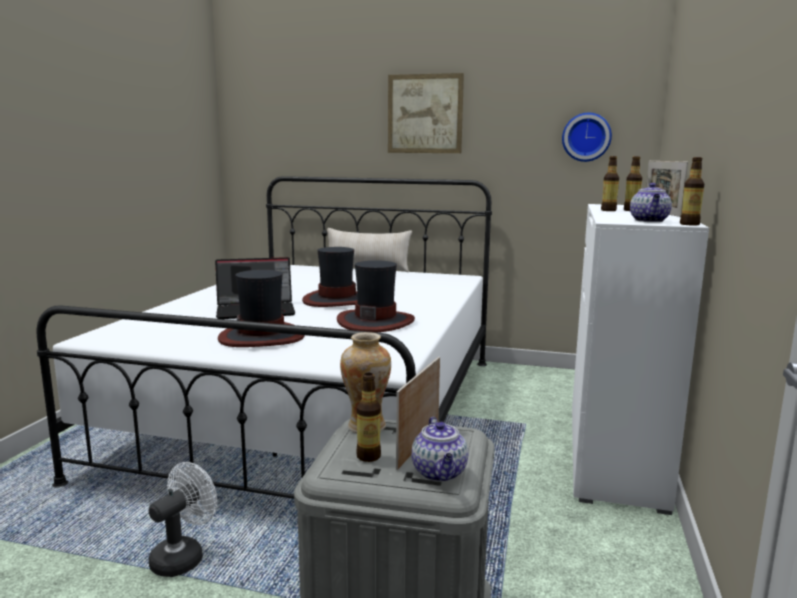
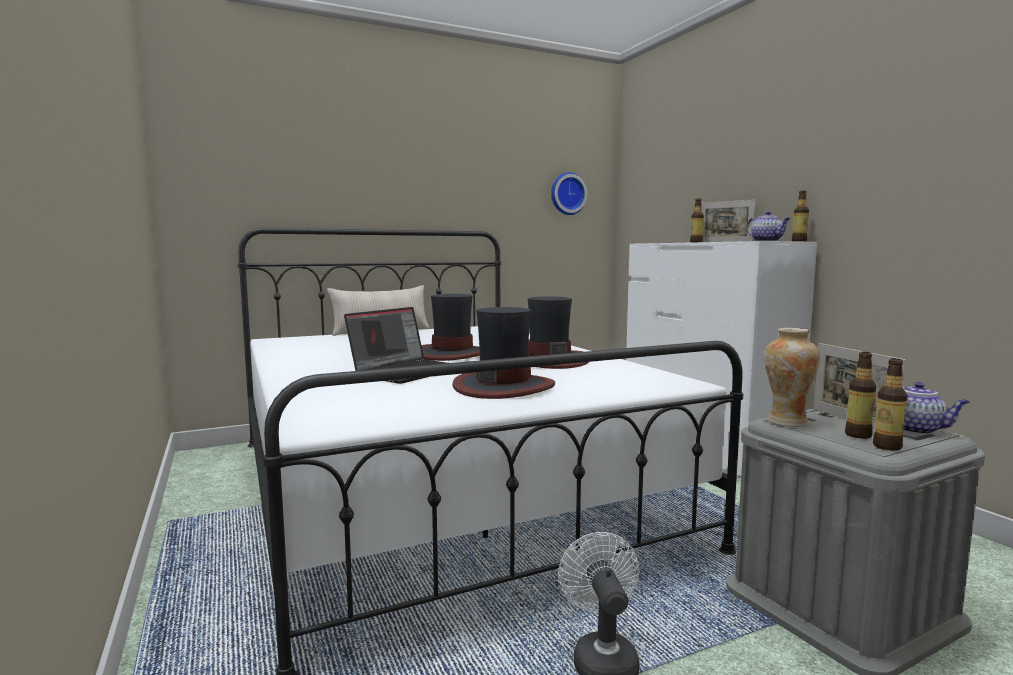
camera: 40 degrees left, 5 degrees down
picture [388,73,464,153] -> none
bottle [601,156,619,211] -> bottle moved to [873,358,907,451]

